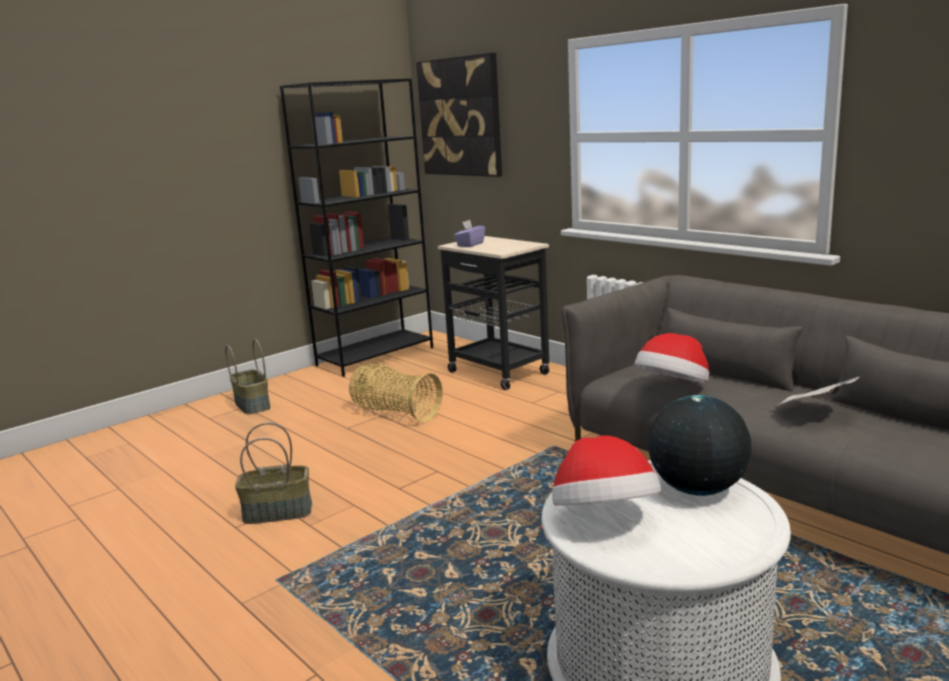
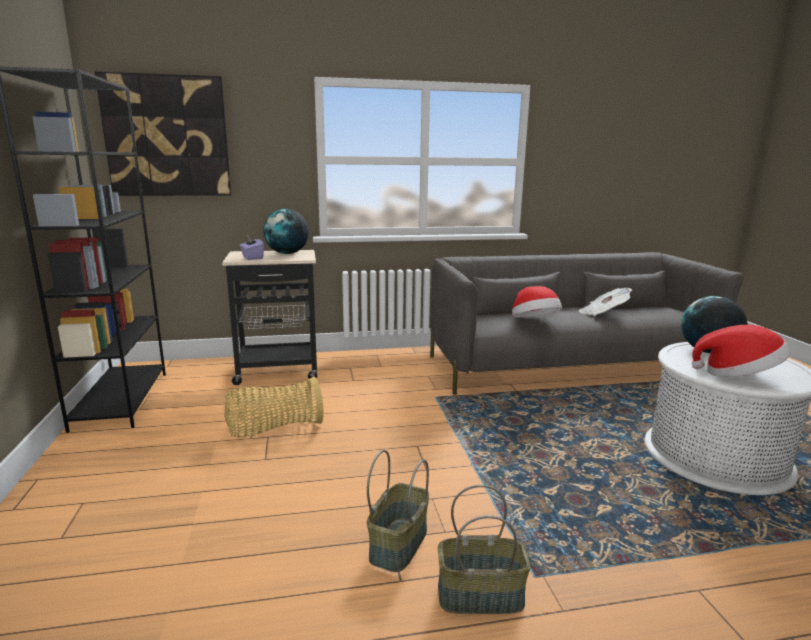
camera: 60 degrees left, 0 degrees up
basket [225,339,271,414] -> basket moved to [438,485,531,614]
none -> globe [263,209,309,254]

